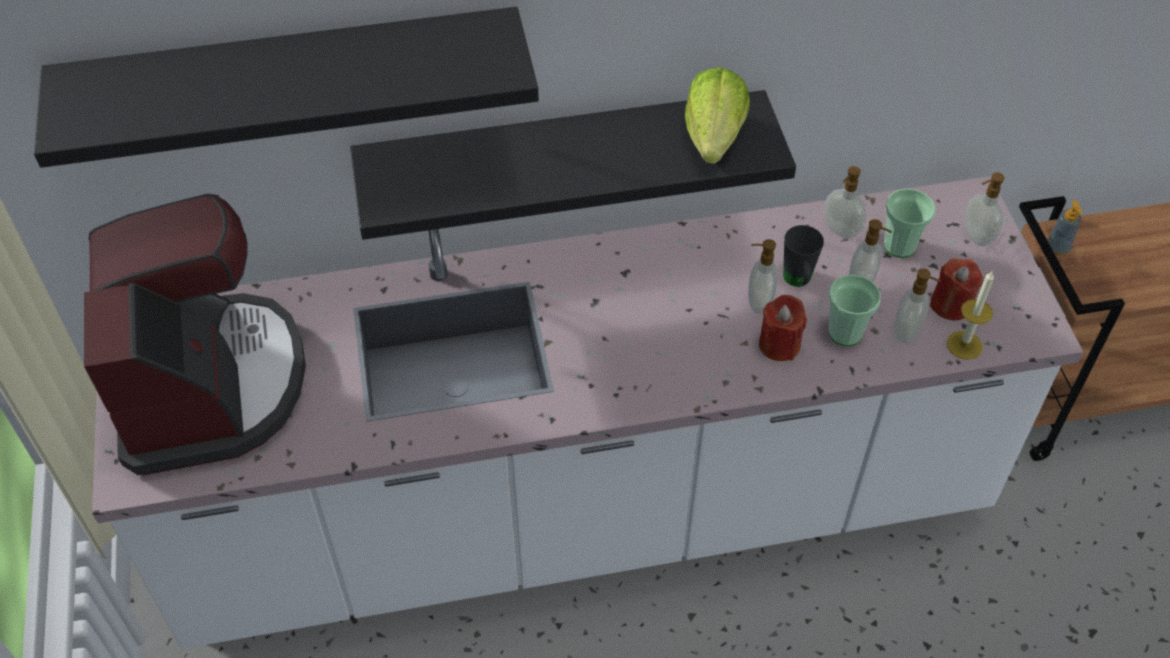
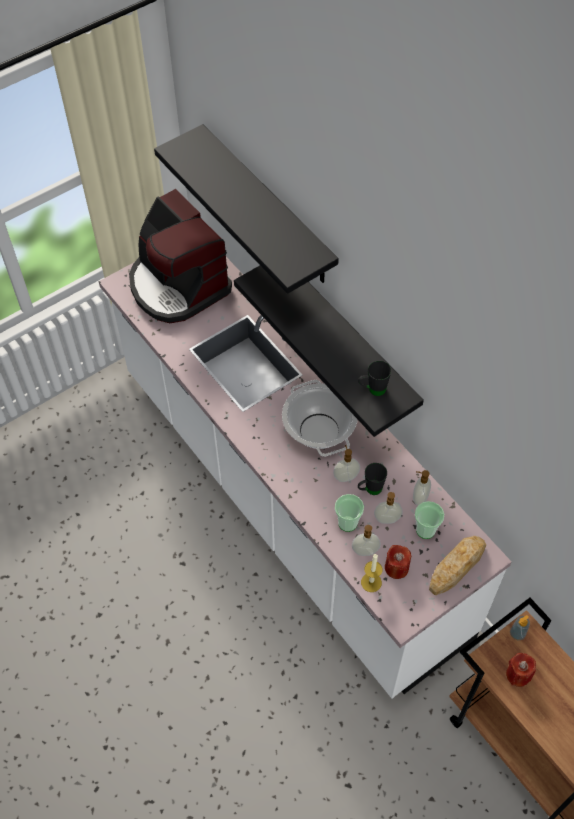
camera: 65 degrees right, 5 degrees up
coffee machine [84,193,306,475] -> coffee machine turned 90 degrees clockwise [129,189,232,323]
lettuce [685,67,750,164] -> black mug [358,360,391,396]
red candle [759,295,807,361] -> red candle moved to [506,653,536,687]
soap dispenser [965,172,1005,246] -> bread [429,536,486,595]
none -> cooking pot [282,380,358,457]

